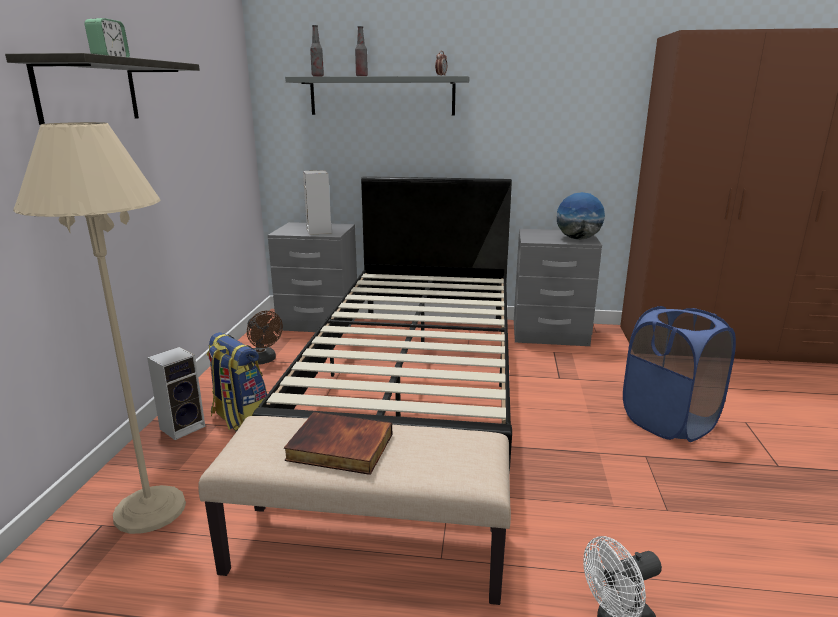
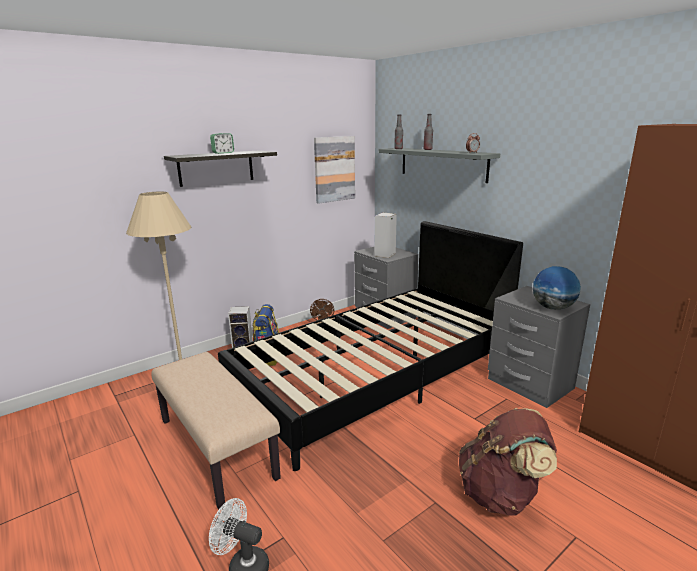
camera: 45 degrees right, 0 degrees up
book [284,412,392,475] -> none
blue laundry basket [623,306,736,442] -> brown backpack [459,408,557,515]
none -> picture [314,136,355,204]

